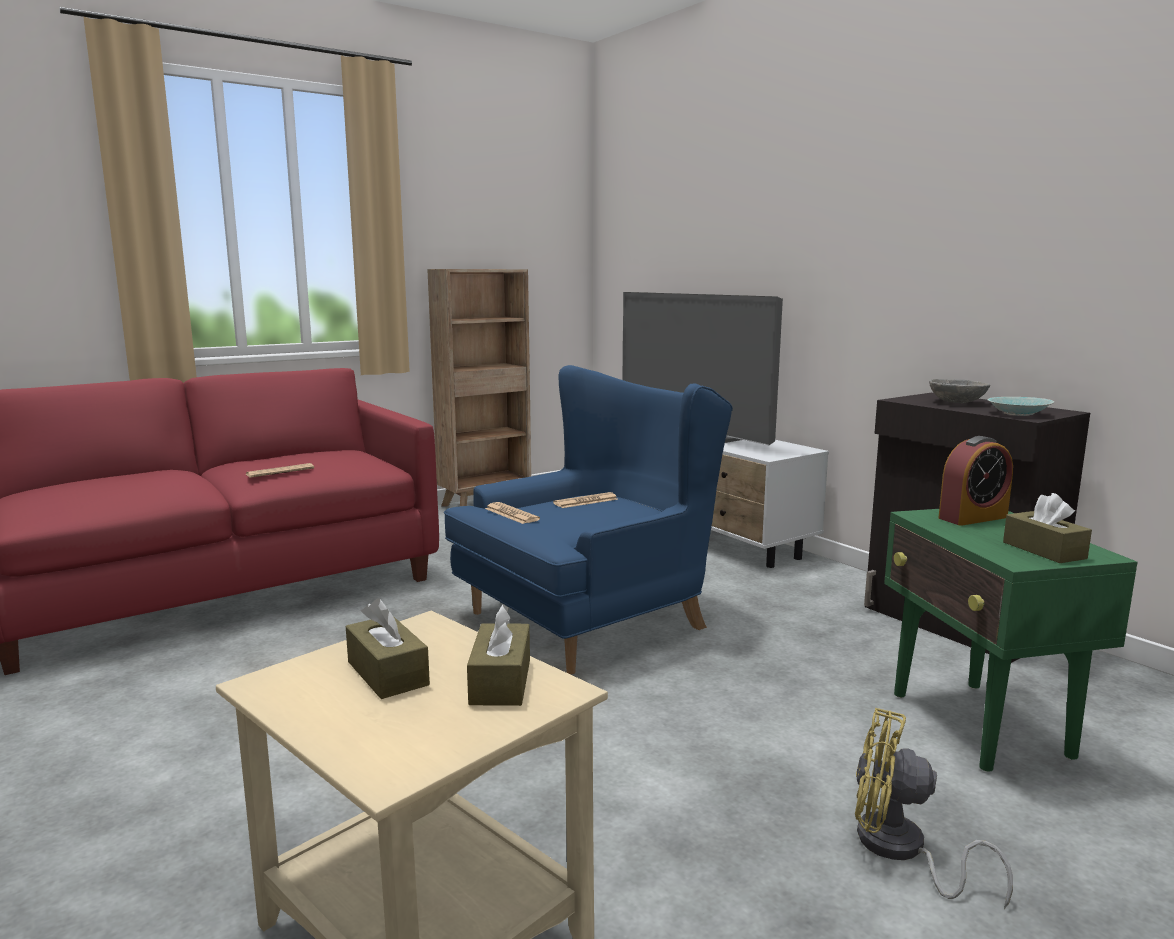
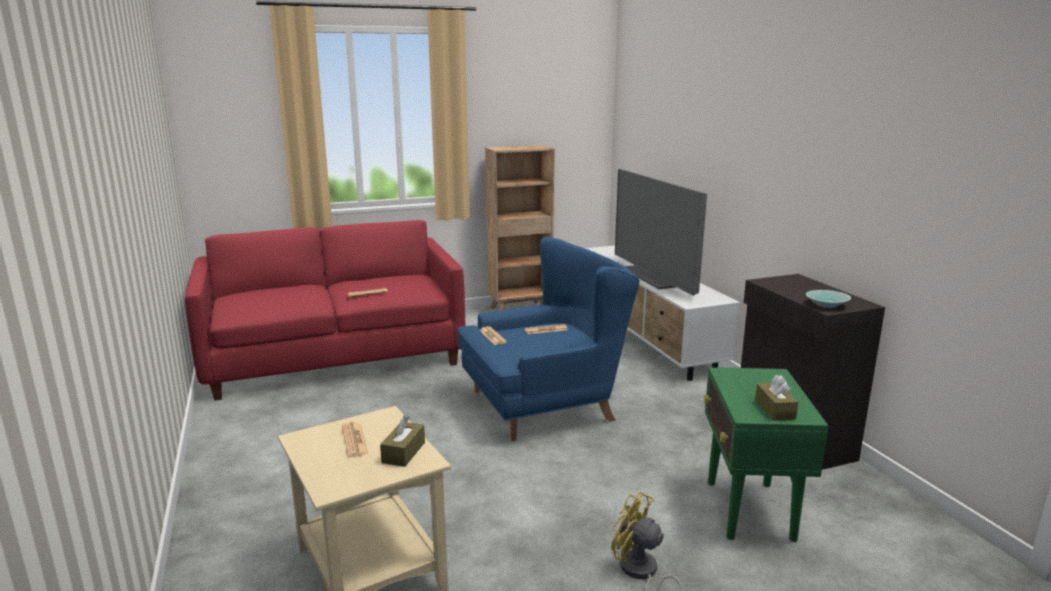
camera: 15 degrees right, 5 degrees up
brown tissue box [346,598,430,699] -> newspaper [342,422,369,458]
grey bowl [929,379,990,403] -> none
alarm clock [938,436,1013,526] -> none

